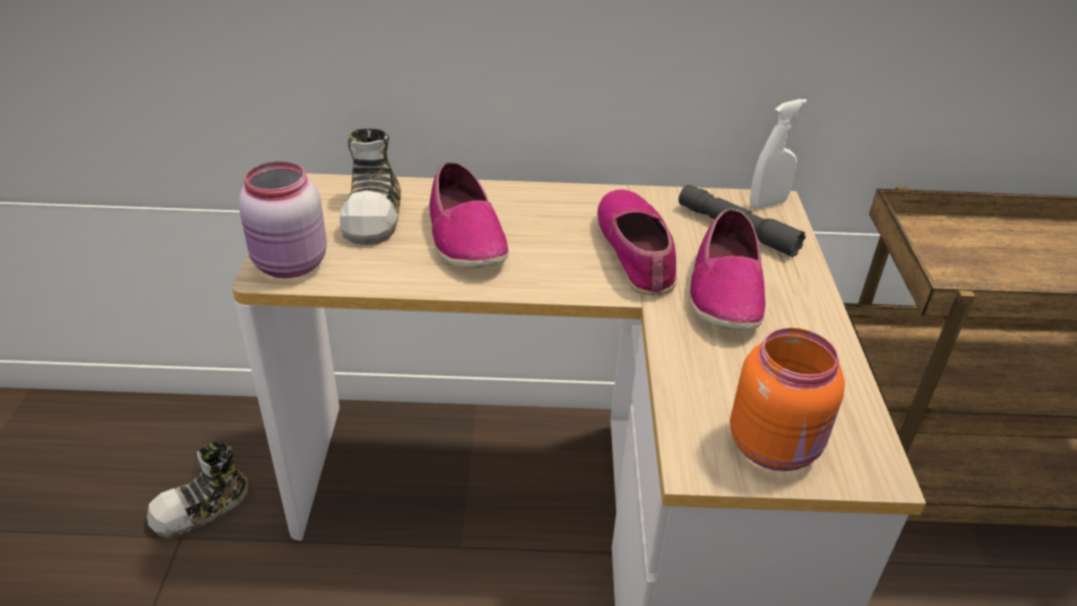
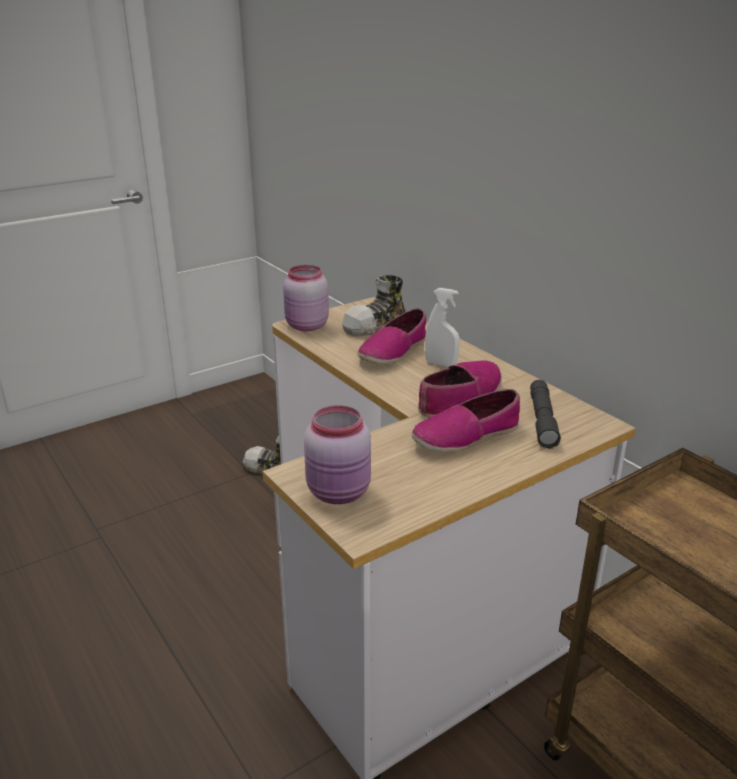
camera: 55 degrees right, 10 degrees down
orange jar [730,328,845,471] -> pink jar [304,405,371,504]
white spray bottle [750,99,807,209] -> white spray bottle moved to [425,288,460,367]

